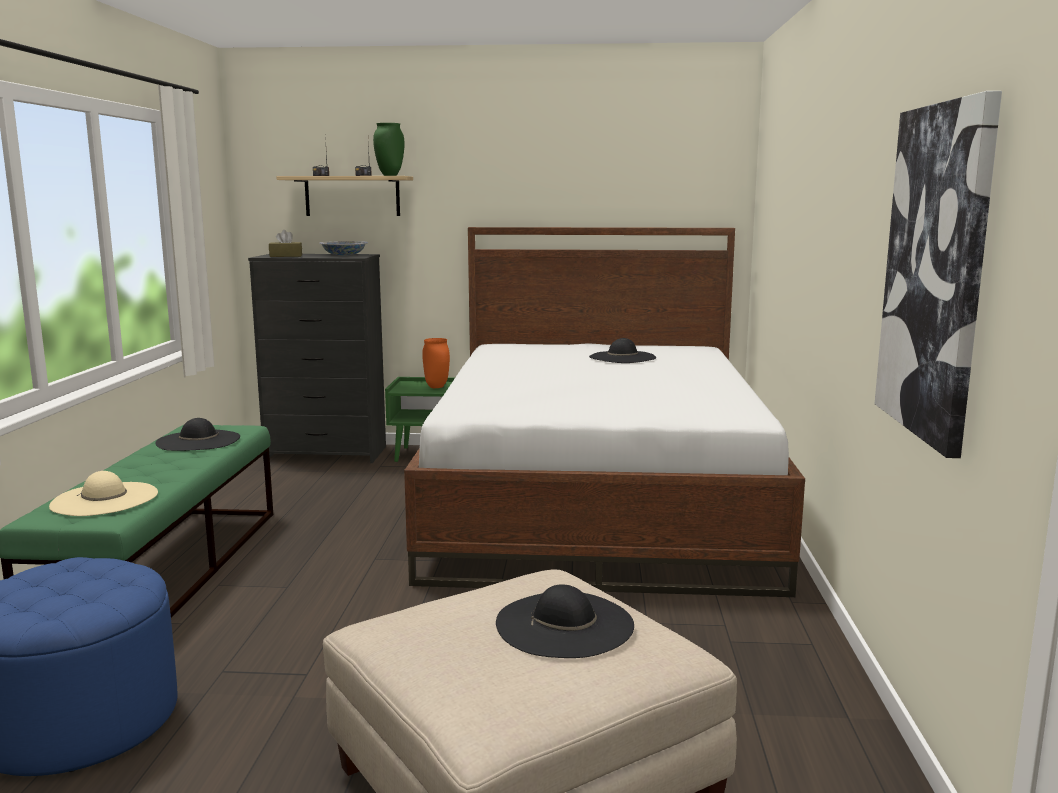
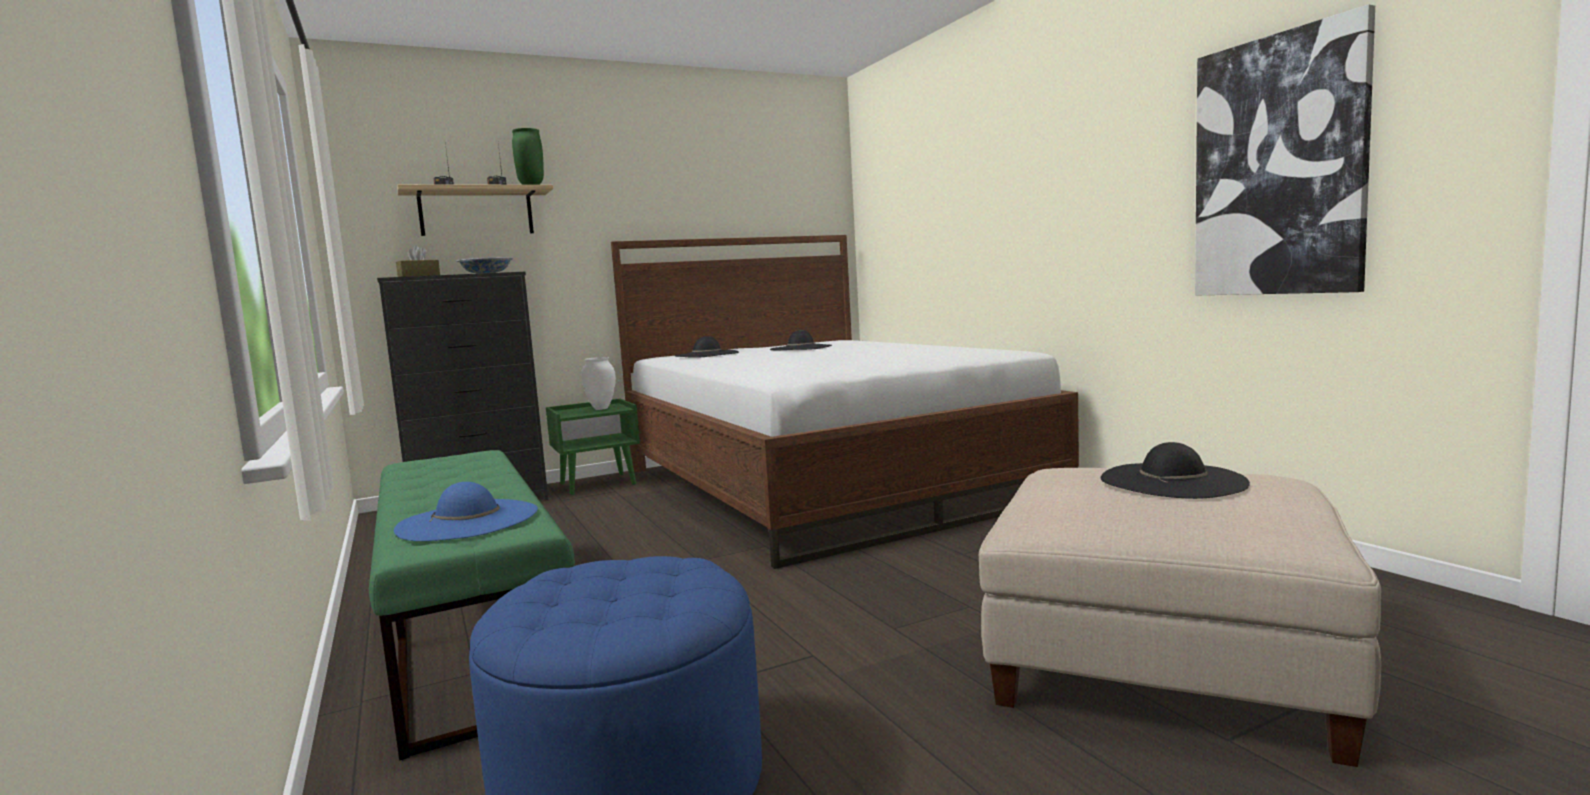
camera: 30 degrees left, 5 degrees down
beige hat [49,471,158,516] -> blue hat [394,482,538,541]
black hat [155,418,240,451] -> black hat moved to [675,336,739,358]
orange vase [422,338,450,388] -> white vase [581,357,616,410]

